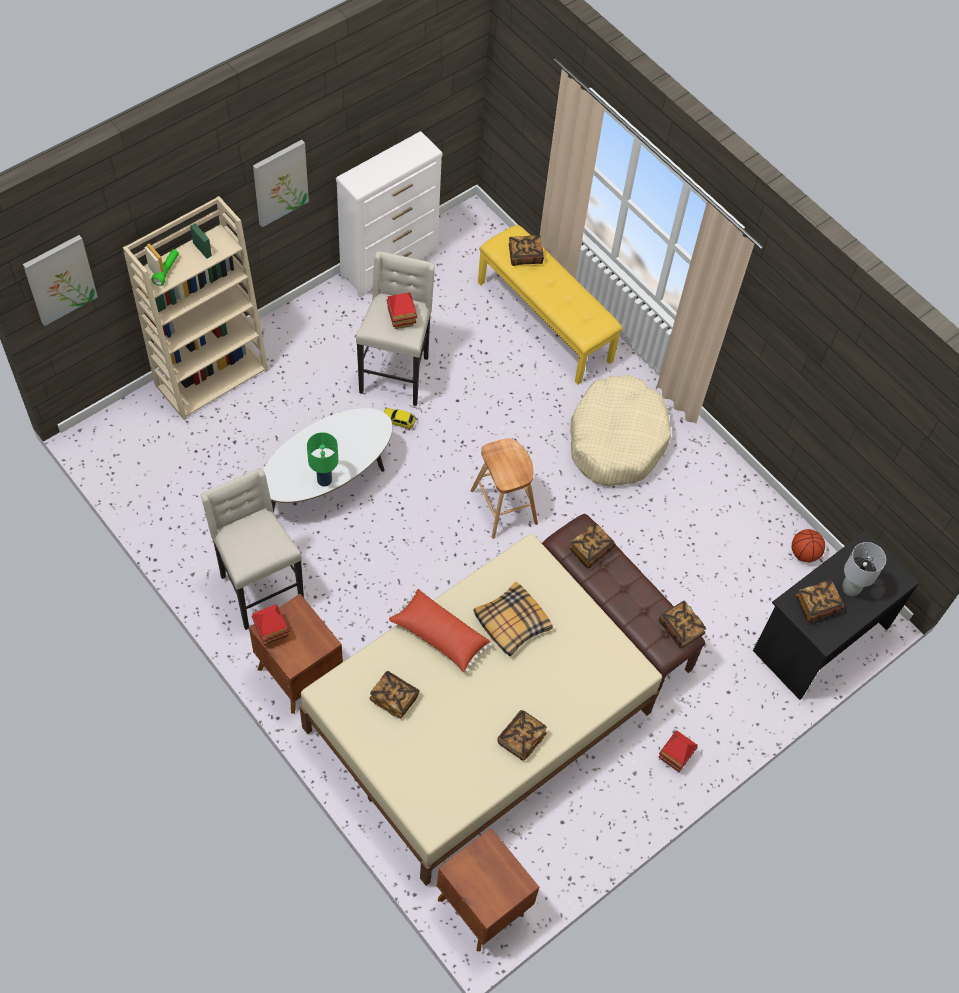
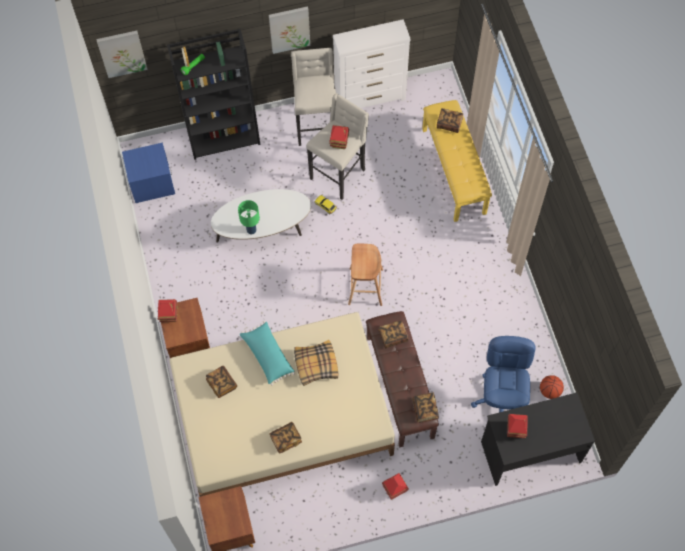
camera: 30 degrees right, 5 degrees up
beige bookcase [123,196,269,420] -> black bookcase [167,29,260,160]
beige stool [200,468,304,630] -> beige stool moved to [291,48,336,146]
red pillow [389,589,492,672] -> turquoise pillow [240,321,295,386]
beige dog bed [570,375,671,486] -> none
book [796,580,844,623] -> toy house [507,414,528,438]
grey table lamp [842,542,886,596] -> none
none -> blue nightstand [122,143,175,203]
none -> blue office chair [471,336,536,412]

